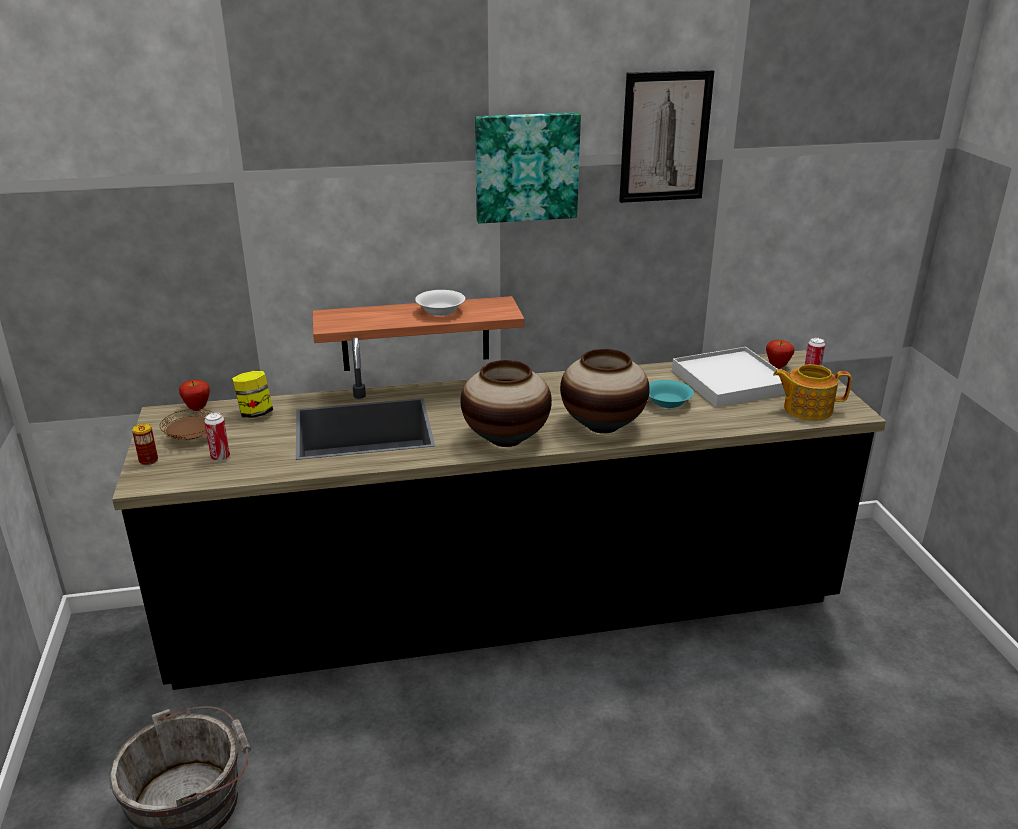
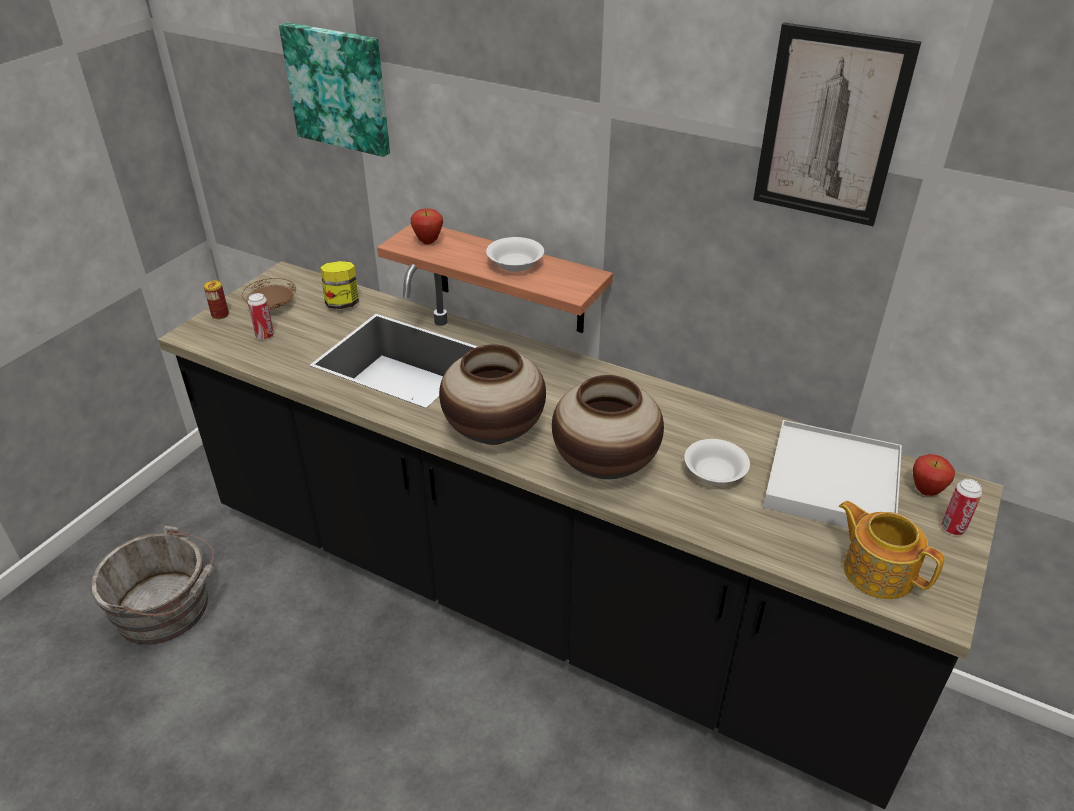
camera: 40 degrees right, 10 degrees up
apple [179,380,210,411] -> apple moved to [411,209,443,245]
picture [475,112,581,224] -> picture moved to [279,22,390,157]
turquoise bowl [649,380,694,408] -> white bowl [684,439,750,485]

